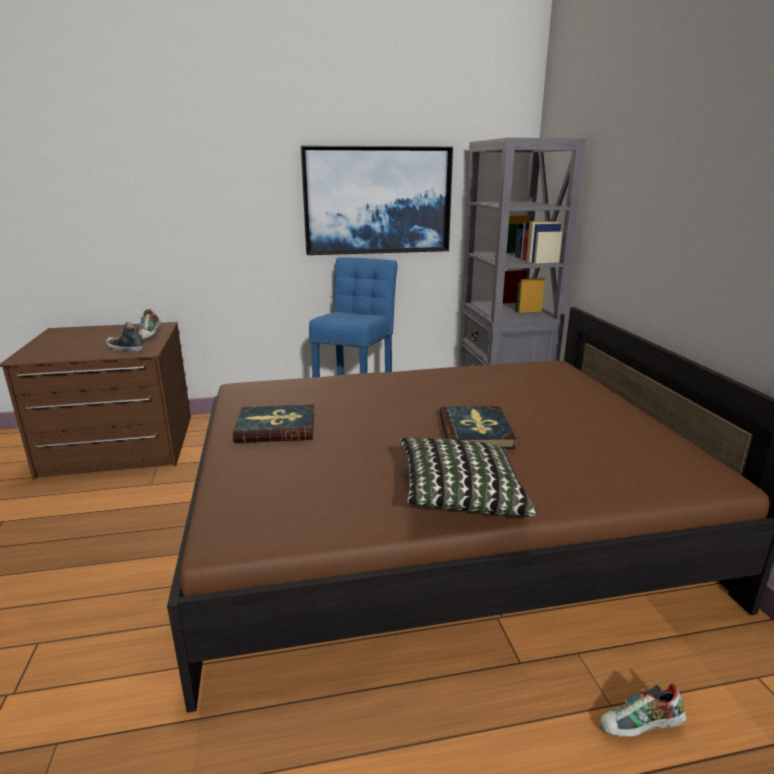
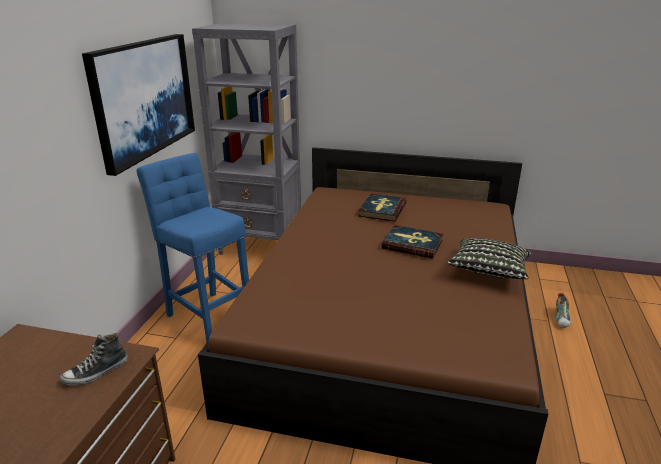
camera: 65 degrees left, 5 degrees up
shoe [139,309,161,341] -> none
book [233,405,314,443] -> book moved to [358,194,407,222]

